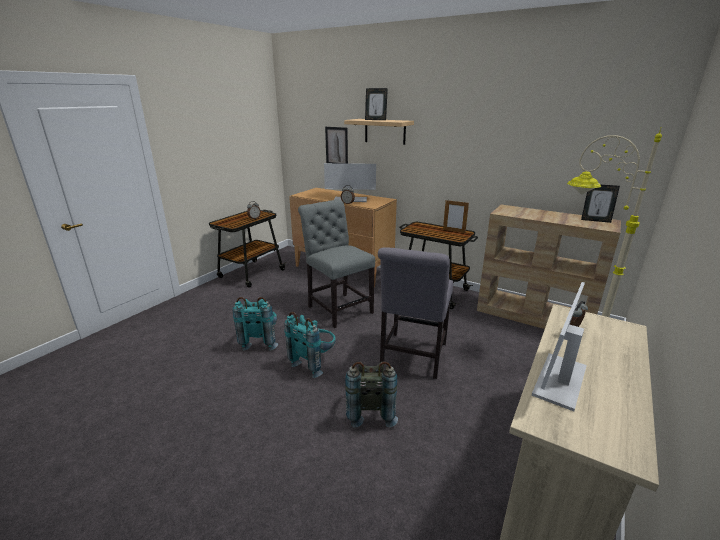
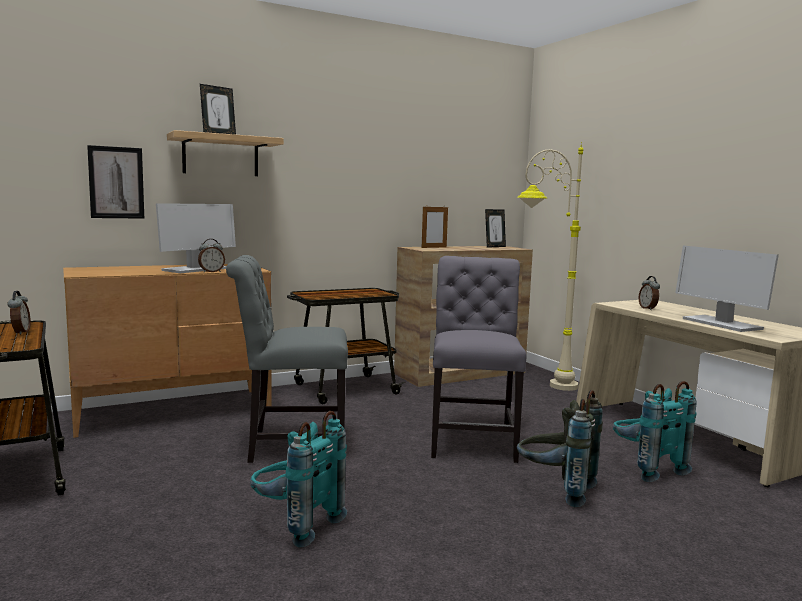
camera: 60 degrees left, 15 degrees down
turquoise backpack [284,312,336,378] -> turquoise backpack moved to [613,381,697,482]
grey chair [378,247,453,379] -> grey chair turned 135 degrees counterclockwise [431,256,526,463]
picture frame [443,200,469,233] -> picture frame moved to [422,206,448,248]

